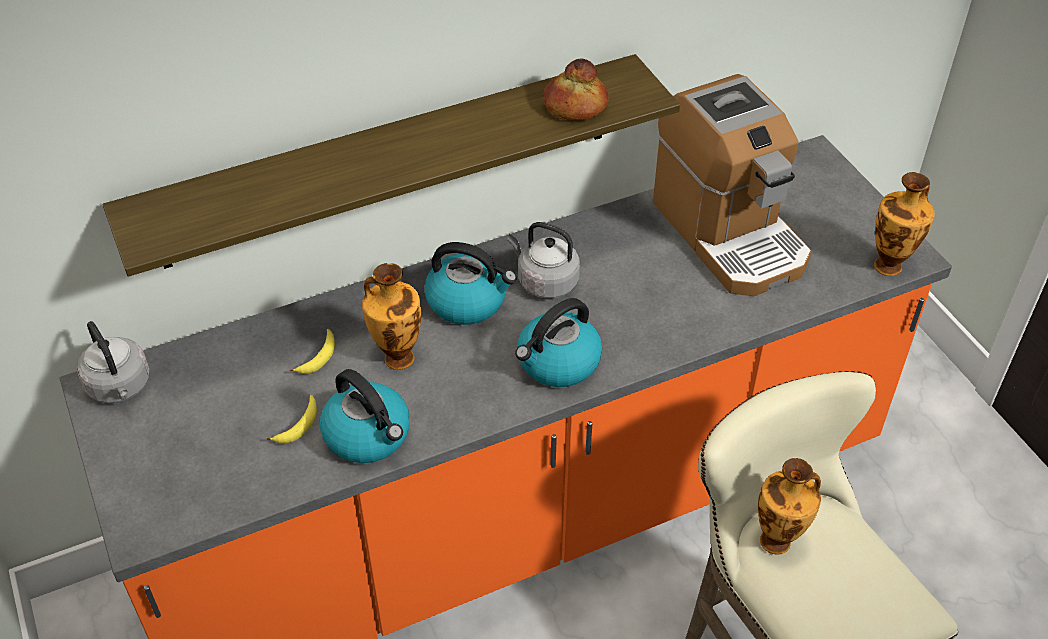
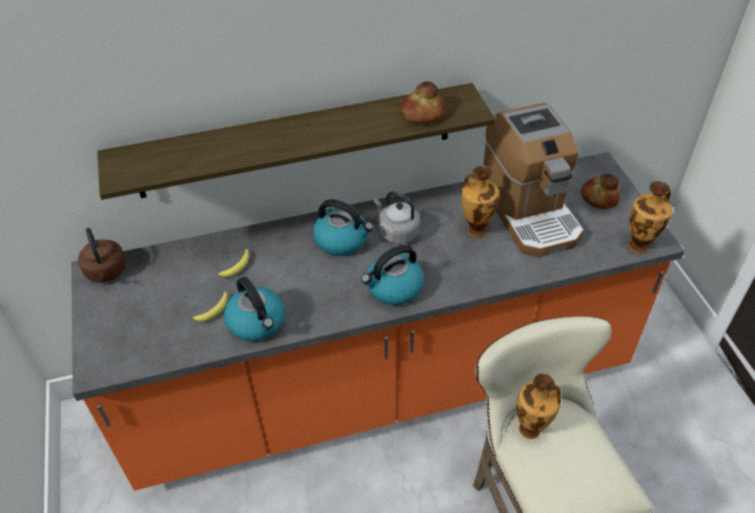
camera: 10 degrees right, 0 degrees up
grey kettle [77,321,150,403] -> brown kettle [78,228,126,283]
vase [362,263,421,370] -> vase moved to [461,166,499,238]
none -> bread [581,174,620,209]

